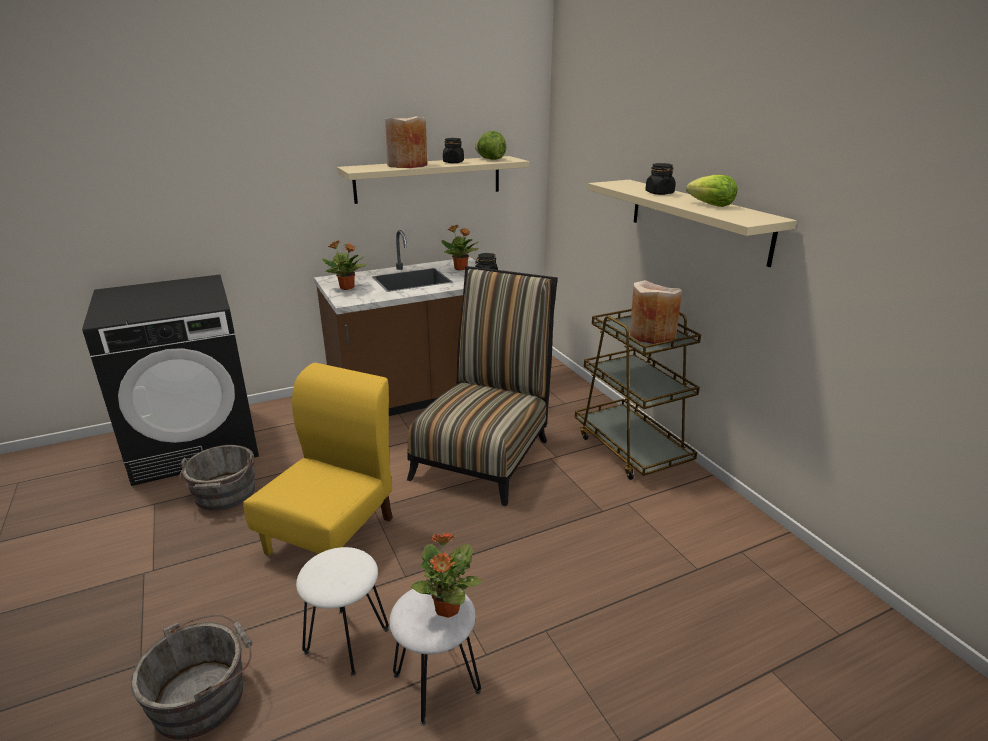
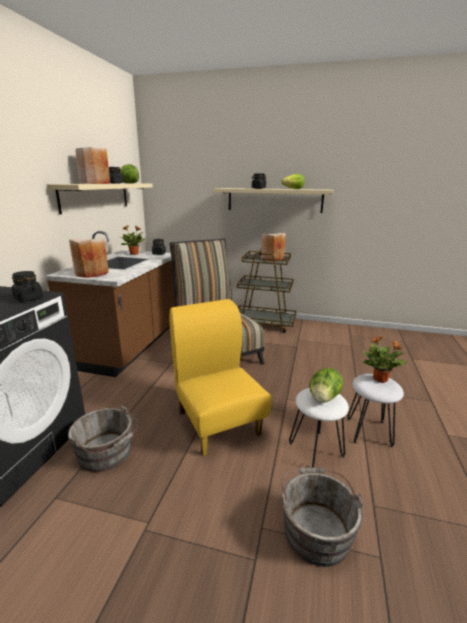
camera: 50 degrees left, 5 degrees down
potted plant [322,240,367,290] -> beige vase [69,238,109,278]
none -> black jar [11,271,43,302]
none -> lettuce [309,368,343,403]

